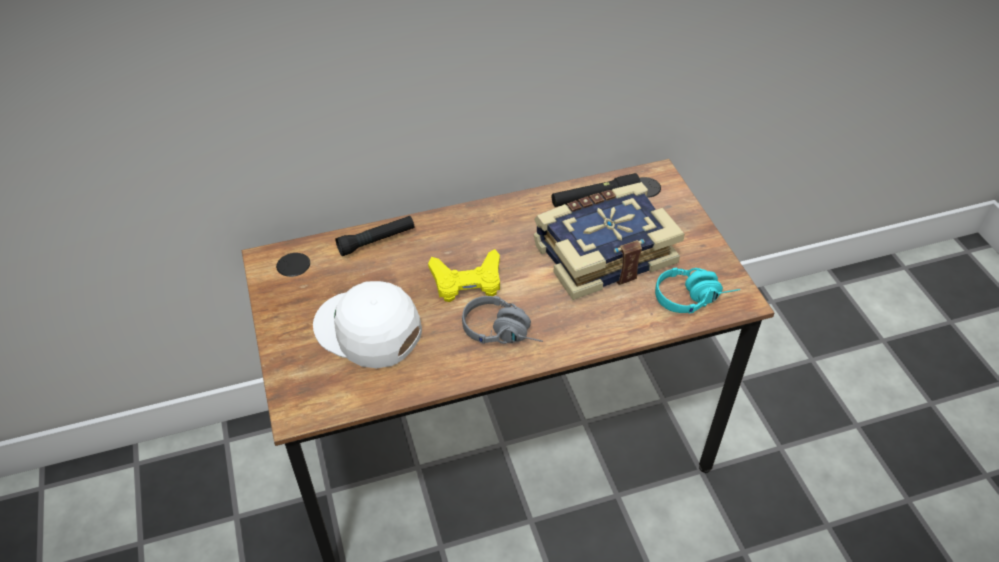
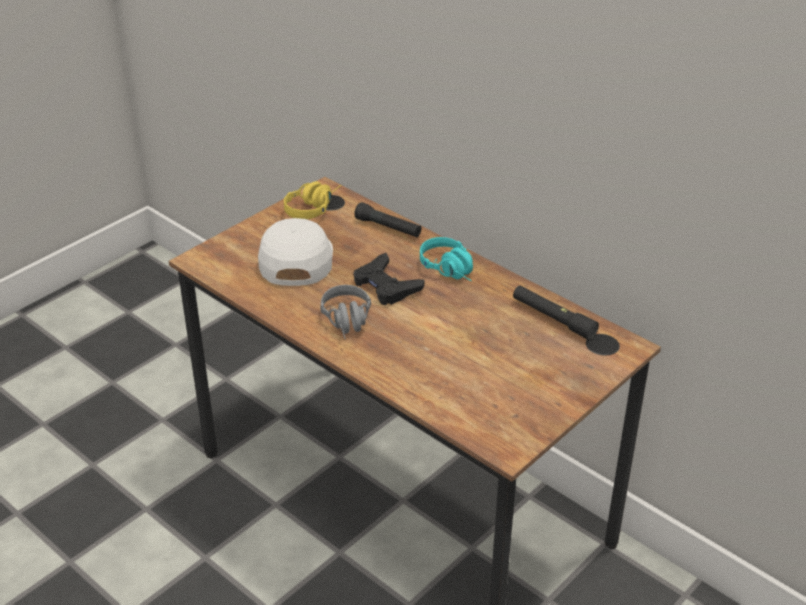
camera: 60 degrees right, 10 degrees down
yellow game controller [428,249,500,302] -> black game controller [353,253,424,305]
book [534,182,685,300] -> none
turquoise headphones [655,268,740,314] -> turquoise headphones moved to [420,237,473,281]
none -> yellow headphones [284,181,342,219]

